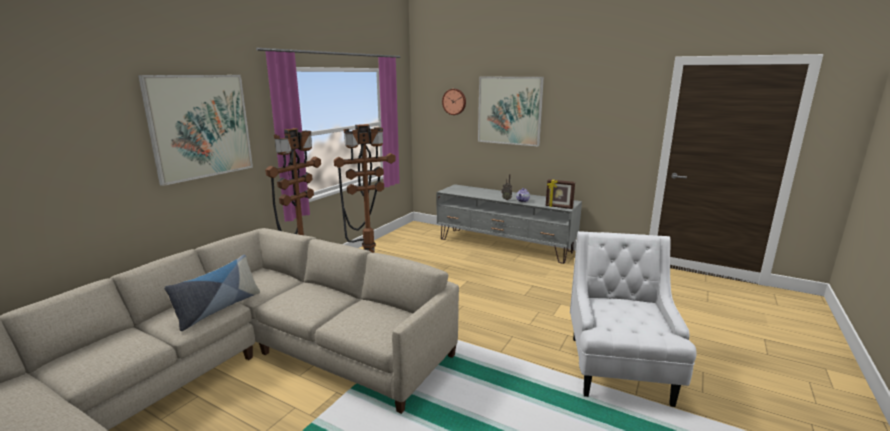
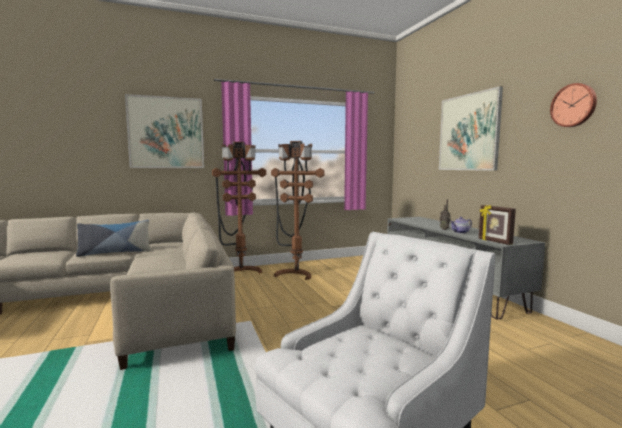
camera: 40 degrees right, 10 degrees down
wall clock [442,89,466,115] -> wall clock moved to [550,83,597,127]

